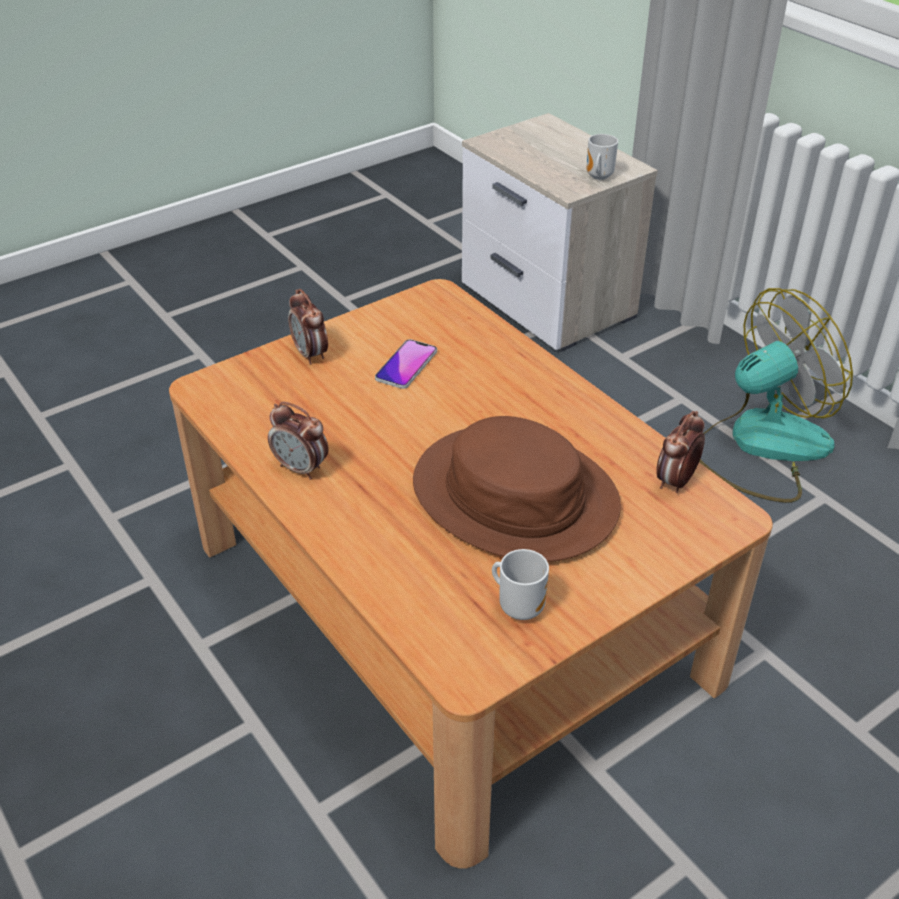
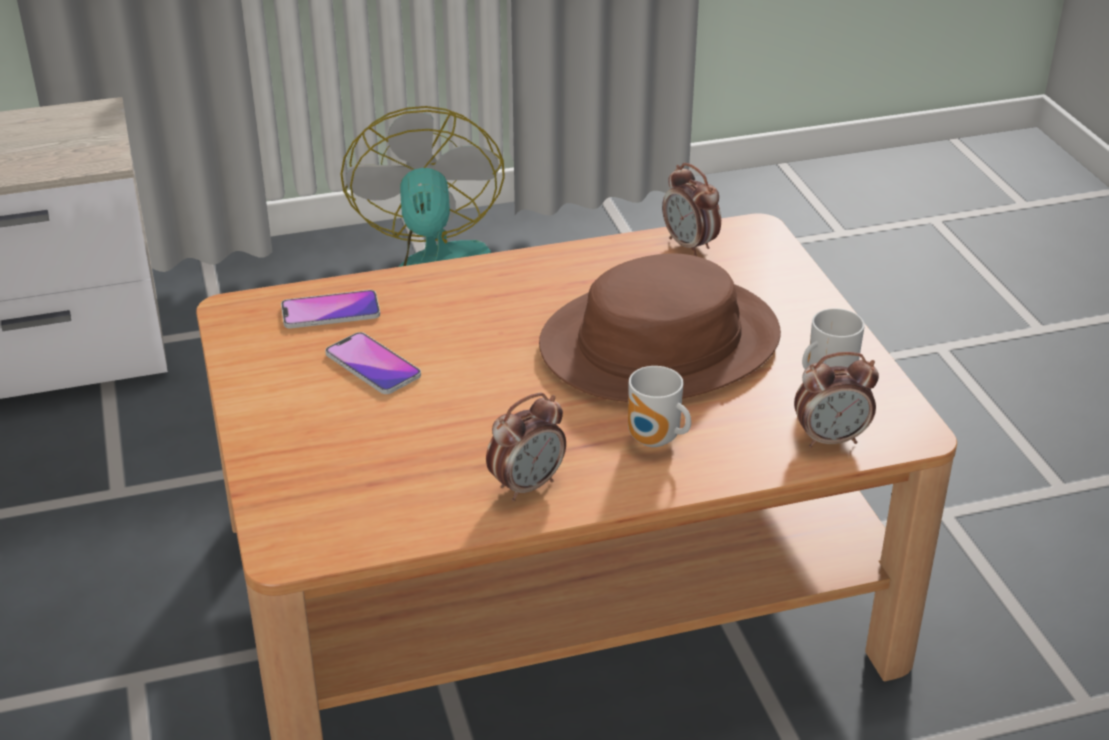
camera: 70 degrees left, 5 degrees down
alarm clock [288,289,328,365] -> alarm clock moved to [794,352,879,448]
mug [587,134,618,180] -> mug moved to [628,366,691,447]
none -> phone [281,290,380,329]

